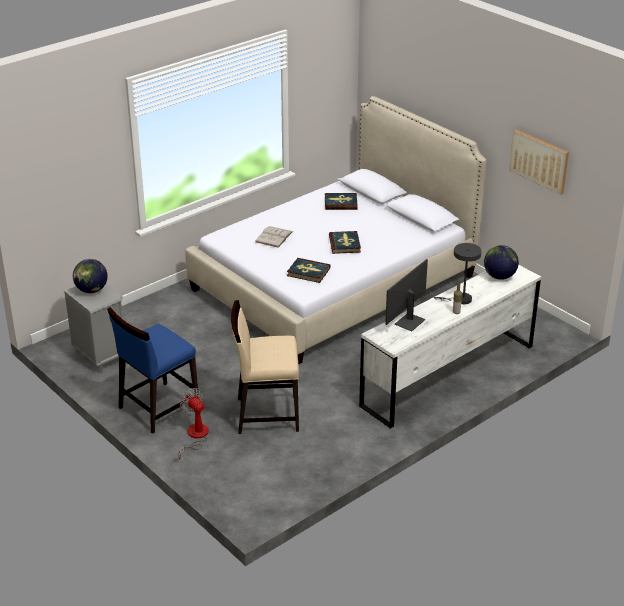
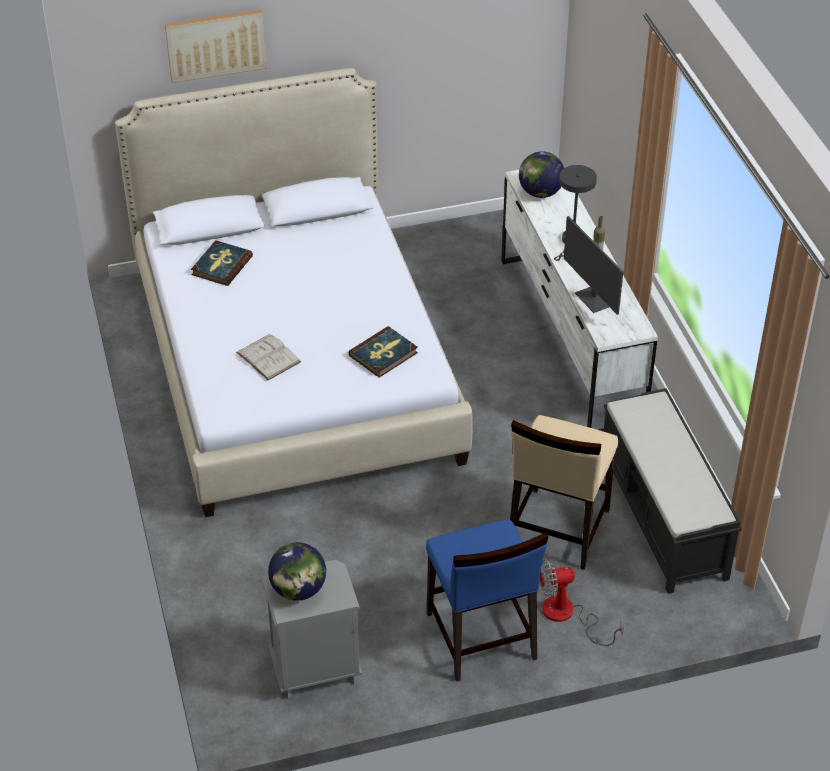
camera: 65 degrees left, 10 degrees up
book [329,231,361,254] -> none
picture [509,129,569,194] -> picture moved to [165,10,267,83]
none -> black bench [604,388,742,594]

